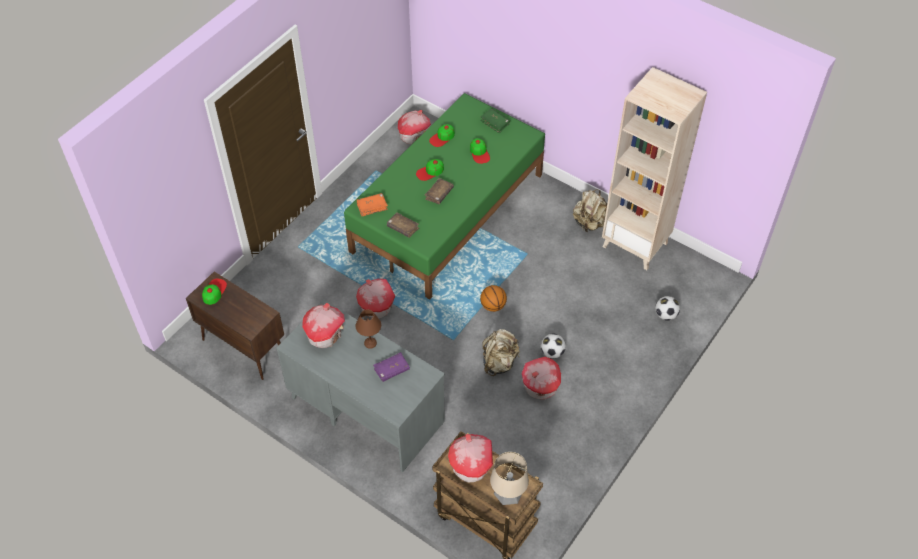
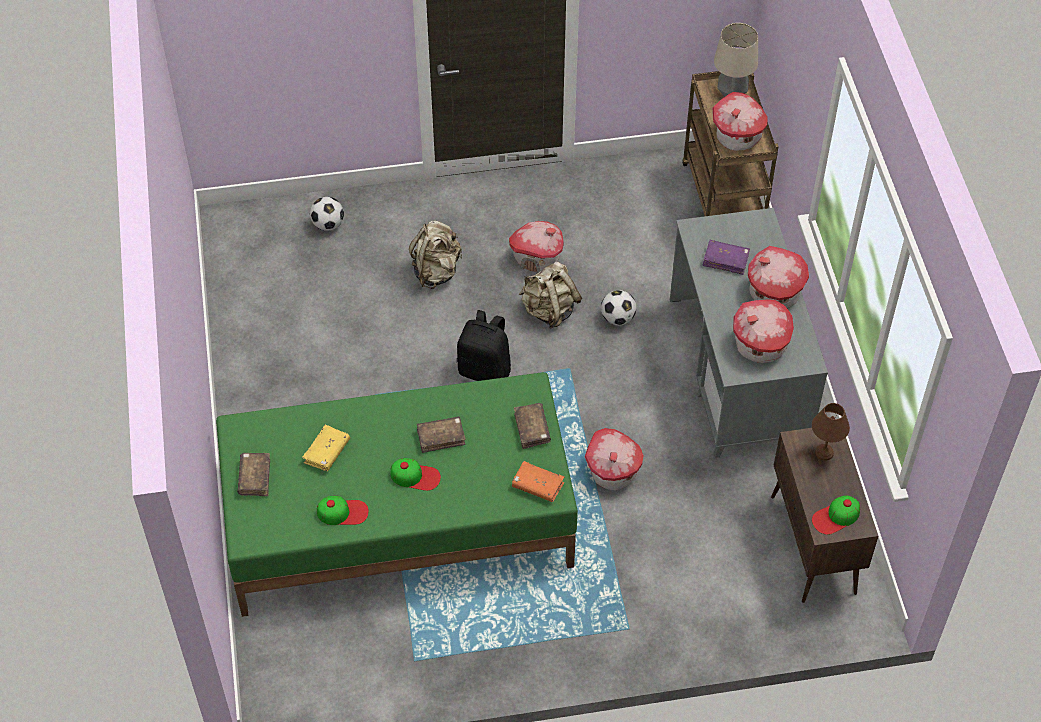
camera: 135 degrees left, 0 degrees up
brown table lamp [356,309,381,349] -> brown table lamp moved to [812,403,850,461]
toy house [398,110,431,144] -> toy house moved to [748,246,809,308]
cap [470,138,490,164] -> yellow book [302,425,350,471]
green book [480,108,510,134] -> brown book [237,453,270,496]
basketball [480,285,507,312] -> black backpack [457,310,511,381]
football [541,334,566,359] -> football moved to [601,290,636,325]
beige backpack [573,189,607,232] -> beige backpack moved to [409,221,462,289]
beige bookcase [602,67,707,270] -> none

